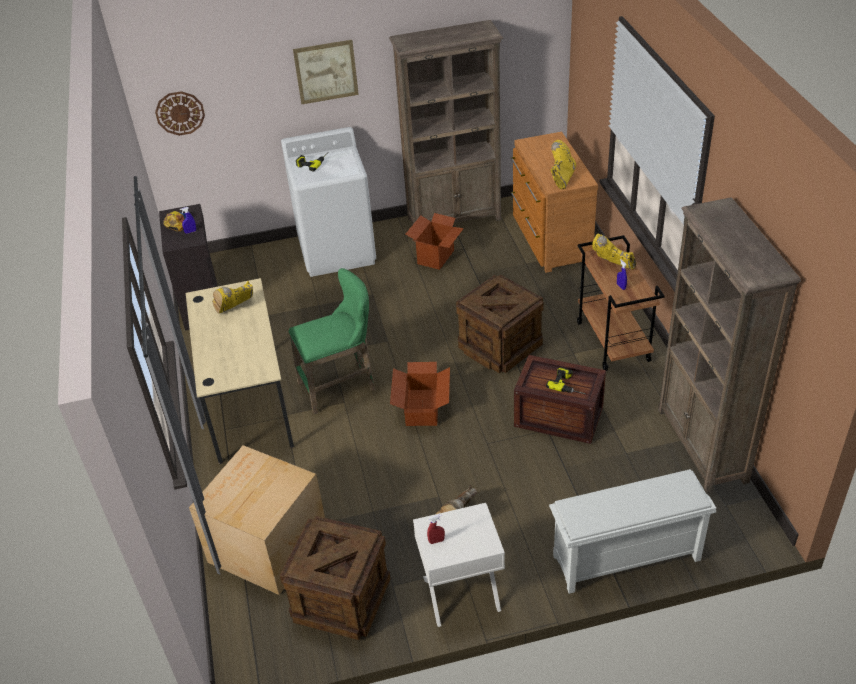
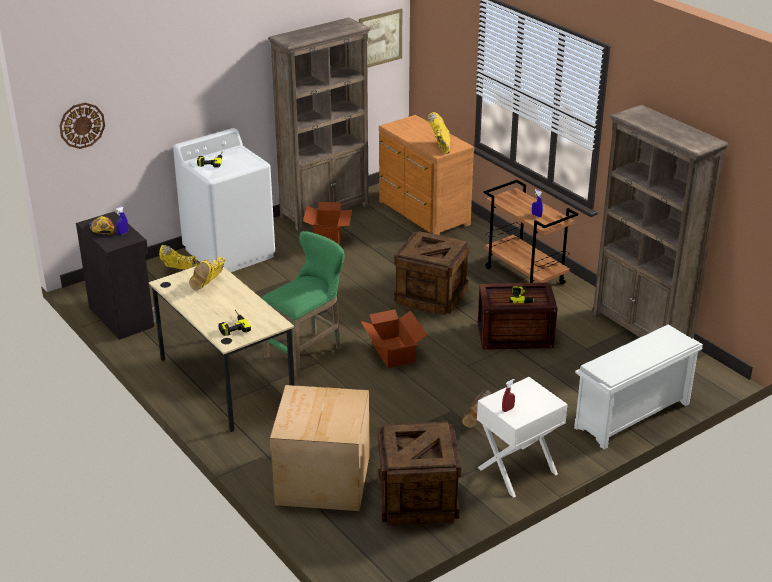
camera: 25 degrees left, 10 degrees down
picture [293,40,359,104] -> picture moved to [359,9,402,68]
yellow boot [592,233,636,270] -> yellow boot moved to [159,245,199,270]
none -> power drill [218,310,251,336]

